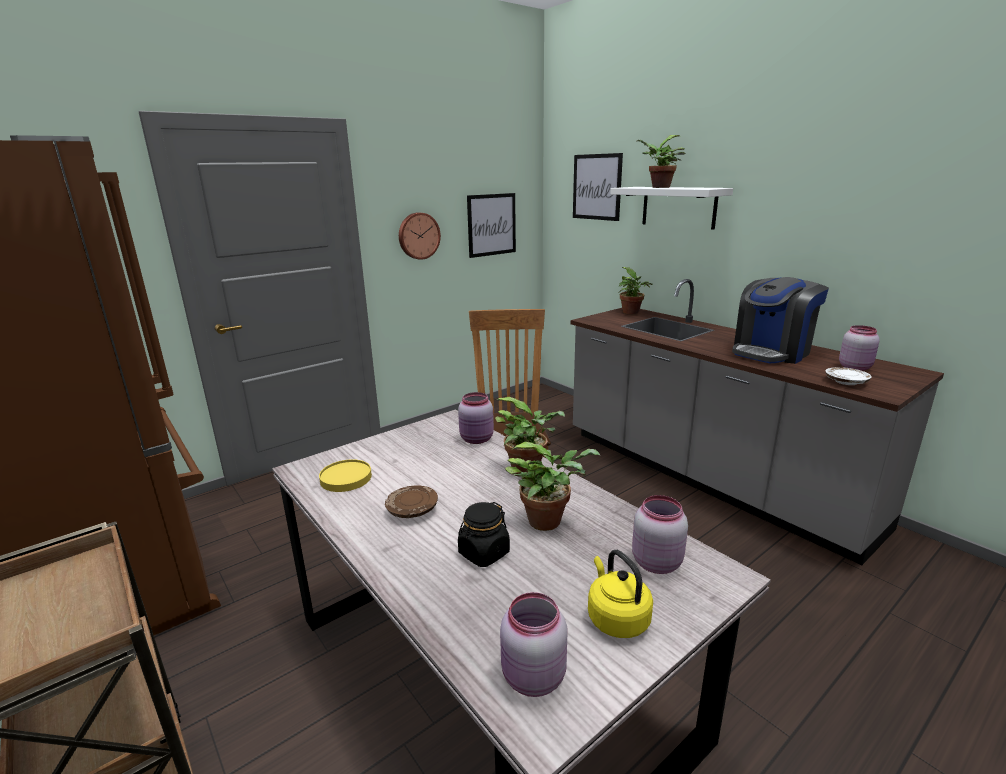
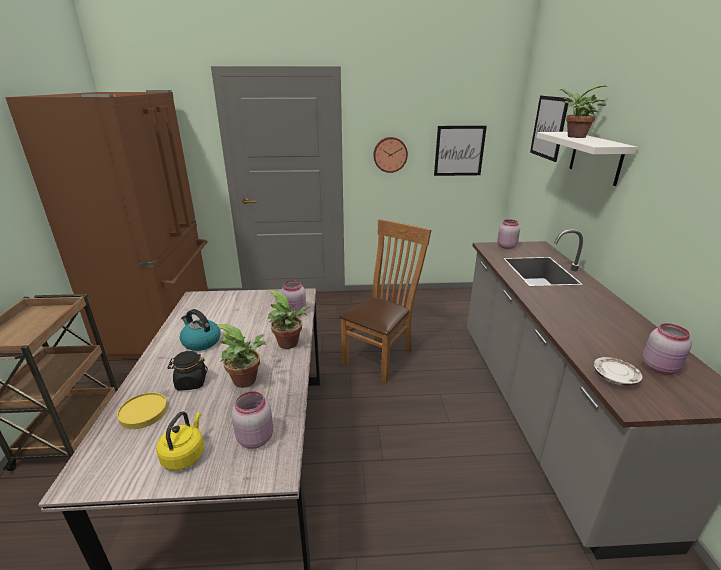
camera: 35 degrees right, 5 degrees up
yellow plate [319,459,372,492] -> yellow plate moved to [117,392,168,429]
brown plate [385,485,438,518] -> kettle [180,309,221,351]
pink jar [500,592,568,697] -> pink jar moved to [497,219,520,249]
potted plant [619,267,652,314] -> none
coffee machine [732,277,829,364] -> none

